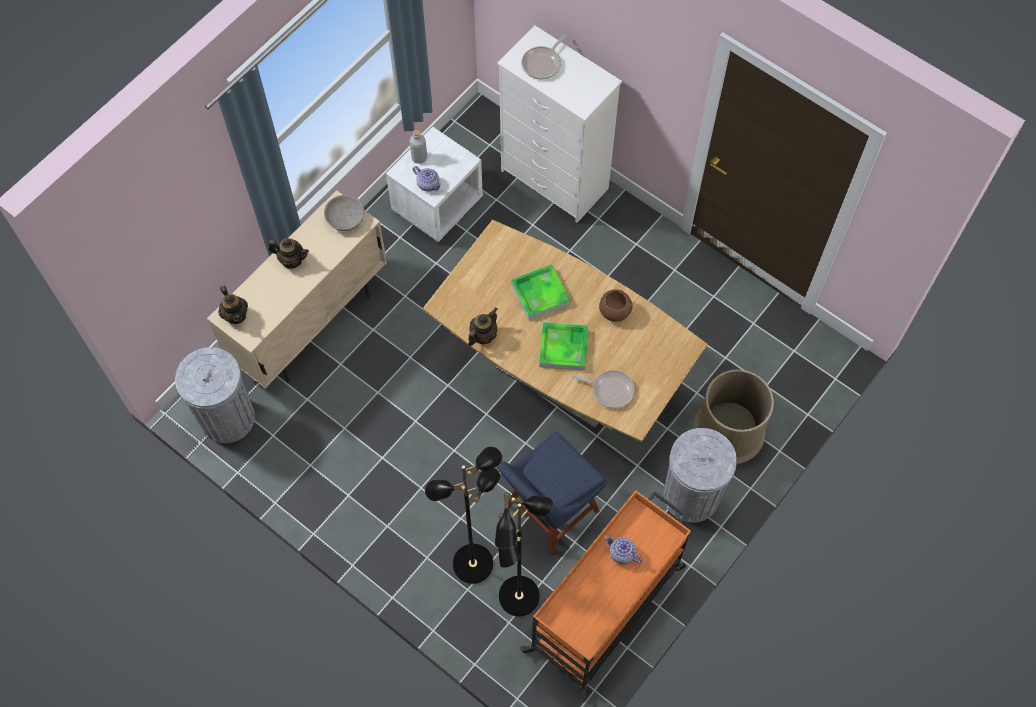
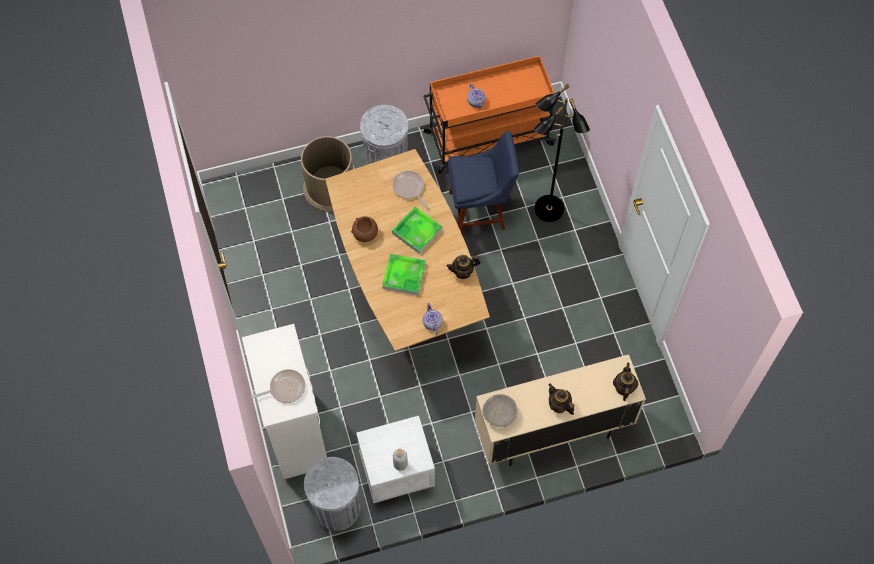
camera: 145 degrees left, 0 degrees up
grey trash can [175,347,255,443] -> grey trash can moved to [304,457,360,531]
teapot [413,166,442,192] -> teapot moved to [423,303,443,335]
black floor lamp [495,493,553,616] -> none

